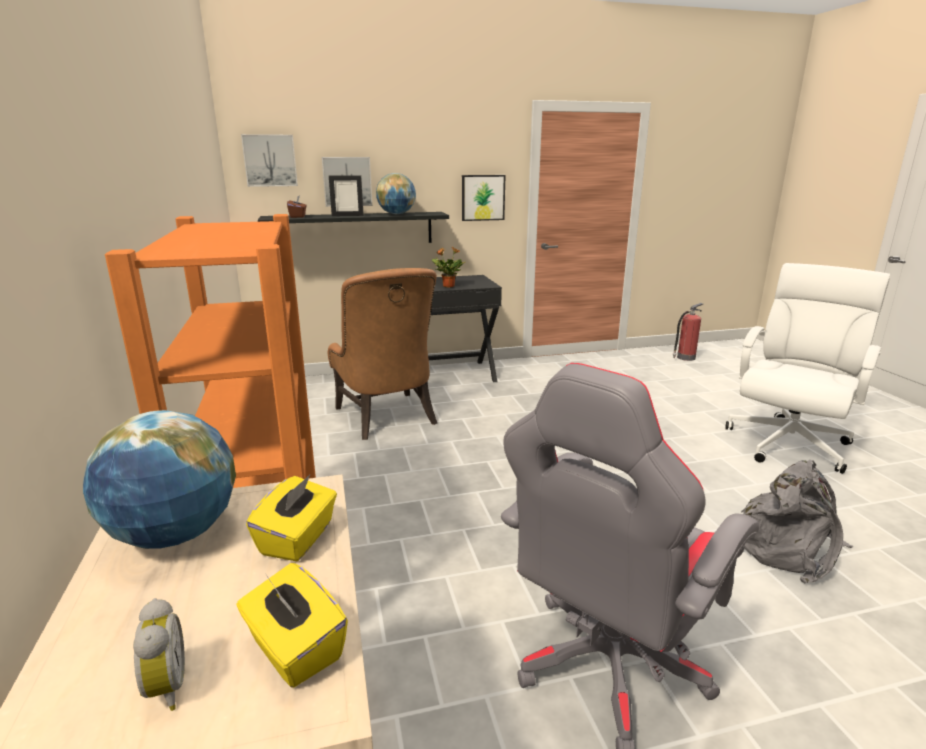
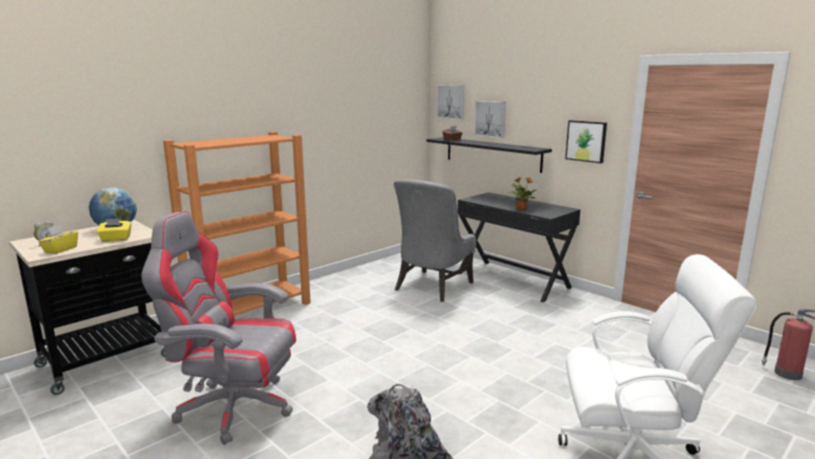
camera: 60 degrees right, 5 degrees down
brown chair [328,268,437,440] -> grey chair [394,179,476,302]
picture frame [329,175,364,216] -> none
globe [376,173,416,214] -> none

